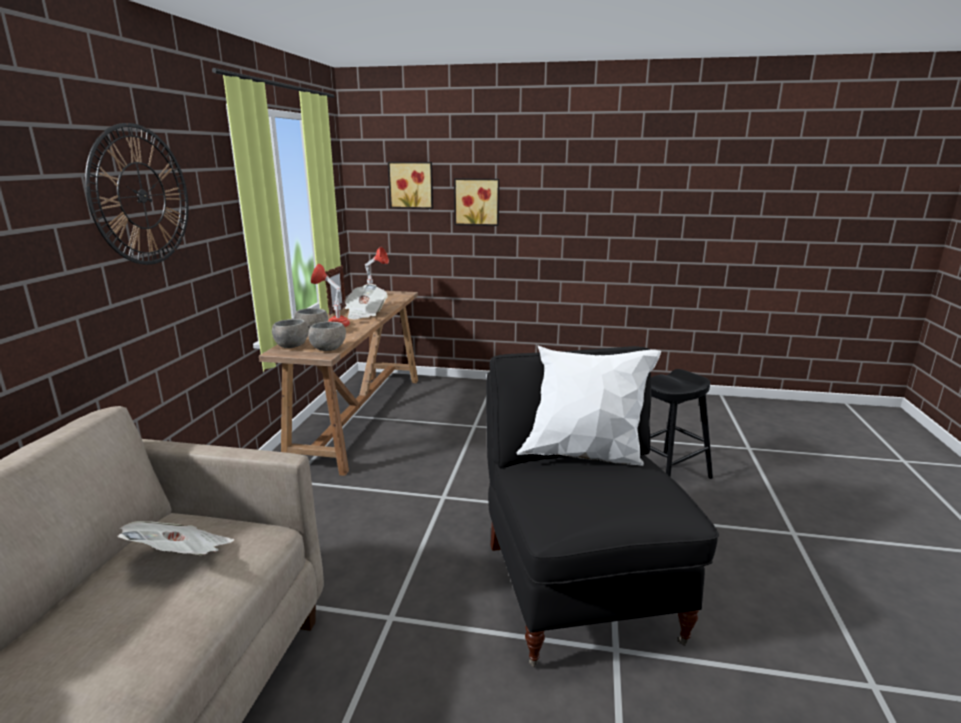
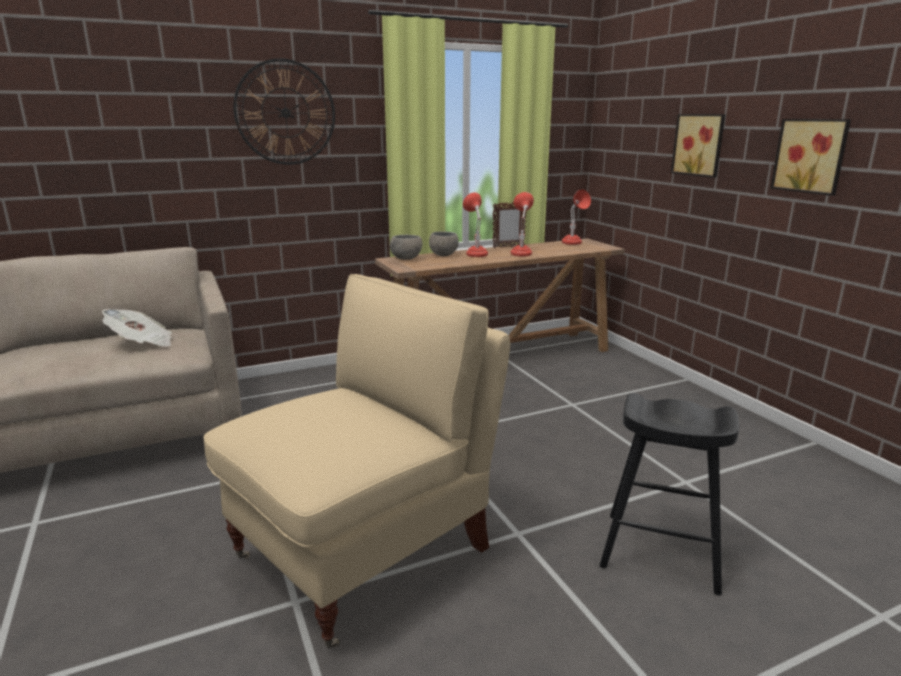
camera: 55 degrees right, 0 degrees up
grey bowl [308,322,346,351] -> none
newspaper [345,284,388,320] -> red table lamp [511,192,534,256]
picture [388,162,433,209] -> picture moved to [770,119,851,196]
black armchair [486,346,719,667] -> beige armchair [203,274,510,648]
white pillow [516,346,661,466] -> none

